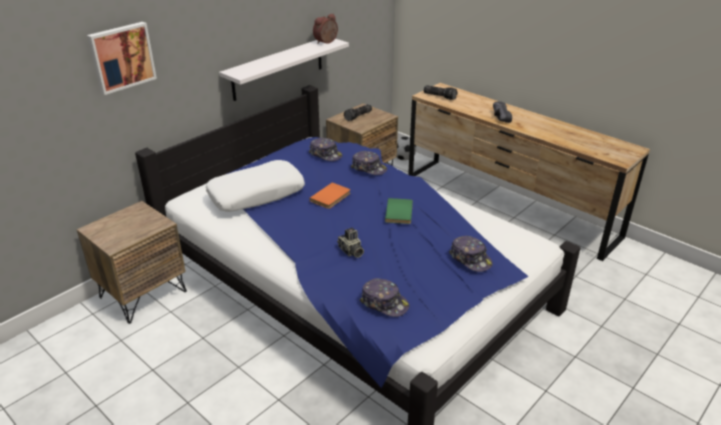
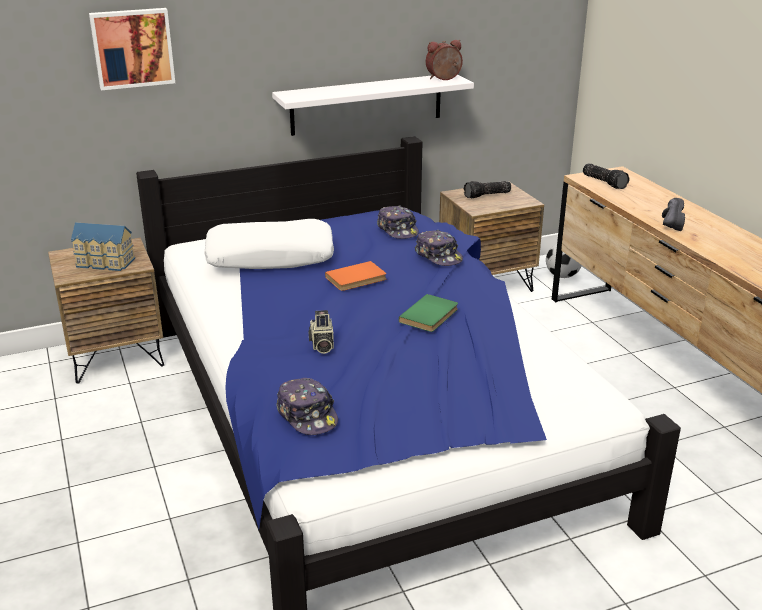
camera: 25 degrees right, 5 degrees down
cap [449,236,493,272] -> none
none -> toy house [71,222,135,271]

